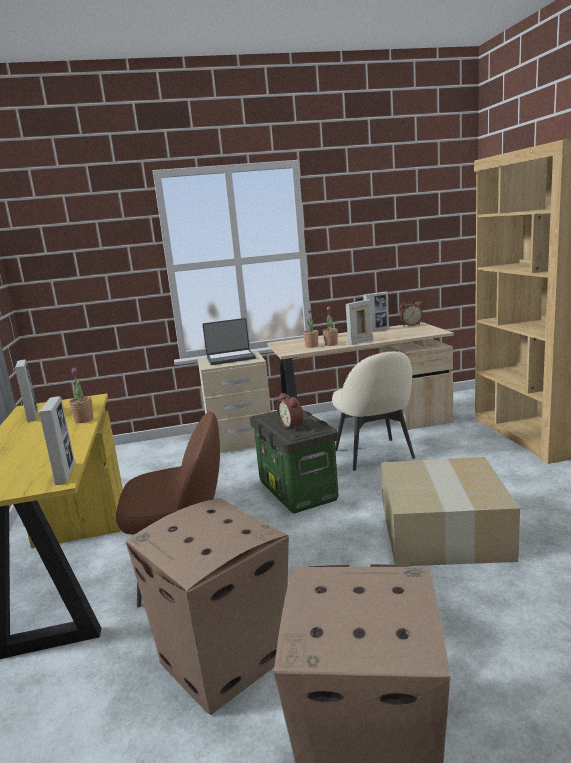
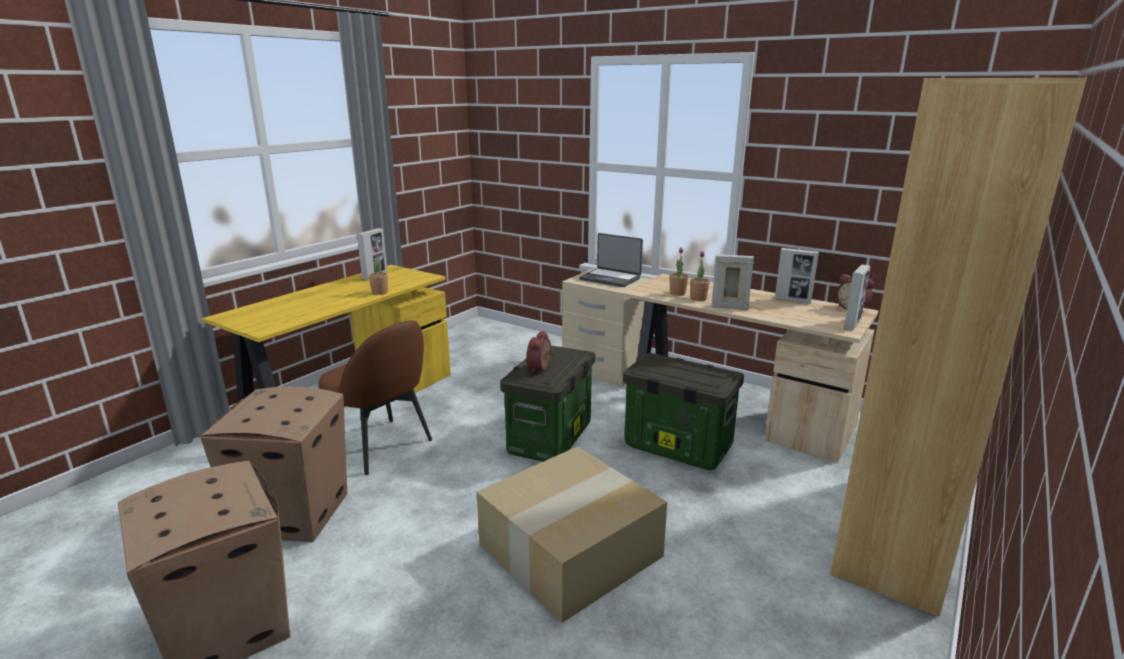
camera: 45 degrees right, 5 degrees up
picture frame [39,396,75,485] -> picture frame moved to [844,265,870,331]
beige chair [332,351,415,471] -> storage box [623,353,744,470]

